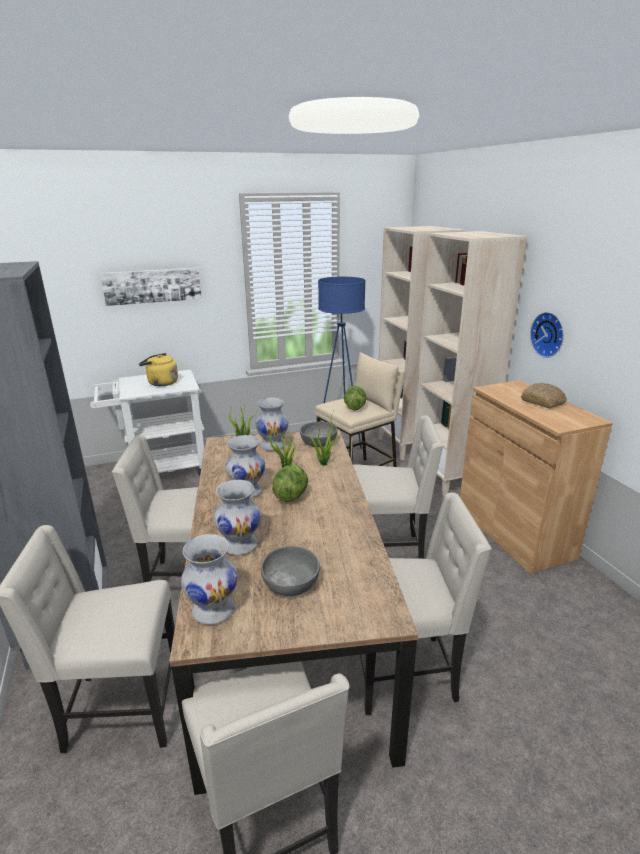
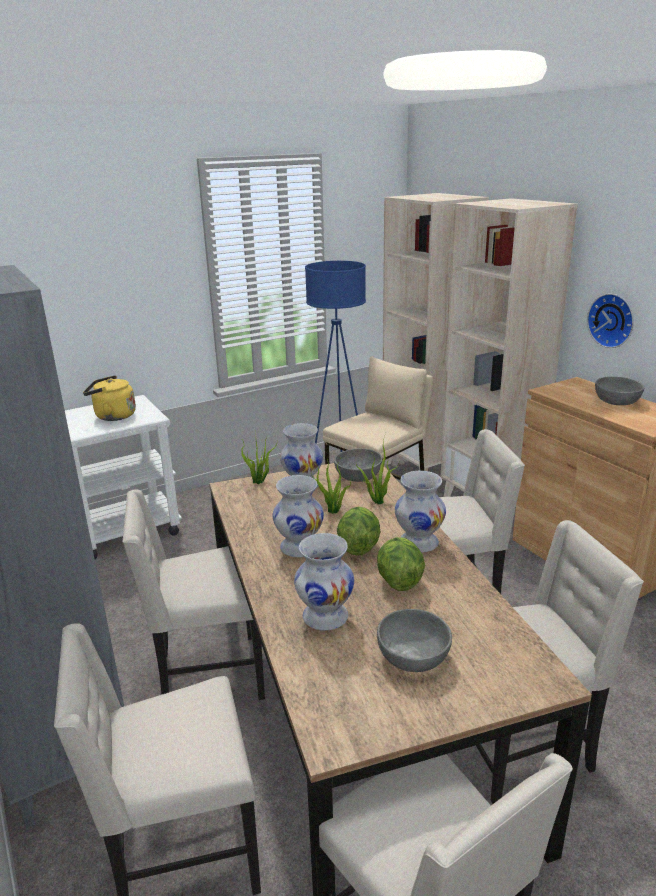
camera: 10 degrees left, 0 degrees up
picture [100,268,202,306] -> none
white vase [181,534,238,625] -> white vase moved to [395,471,446,553]
lettuce [344,386,367,410] -> lettuce moved to [377,537,425,591]
bread [521,383,566,408] -> grey bowl [595,377,644,405]

